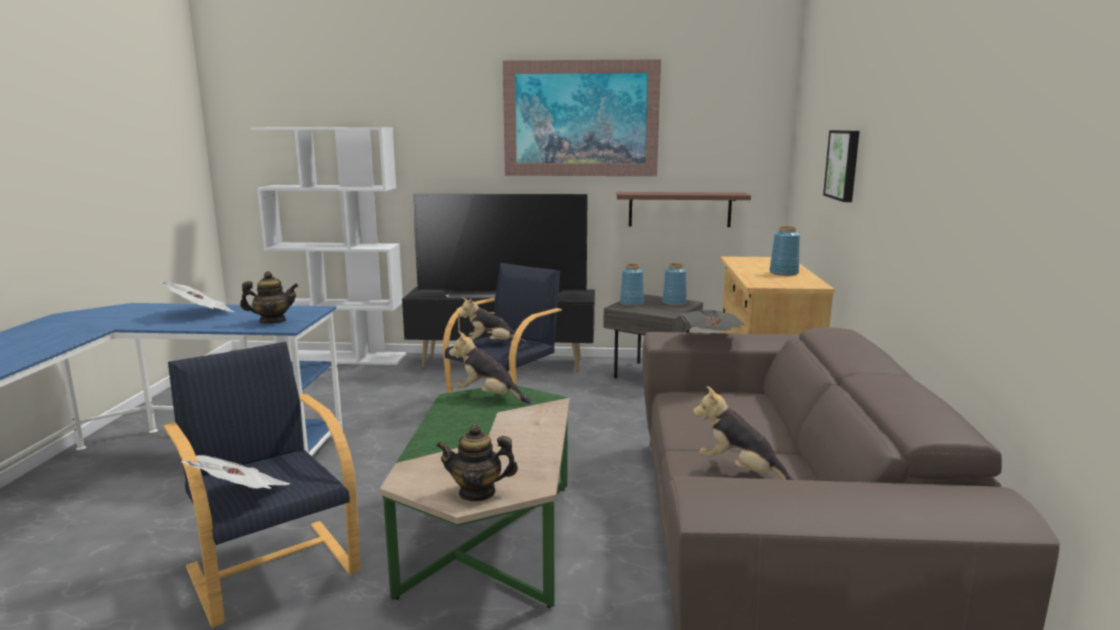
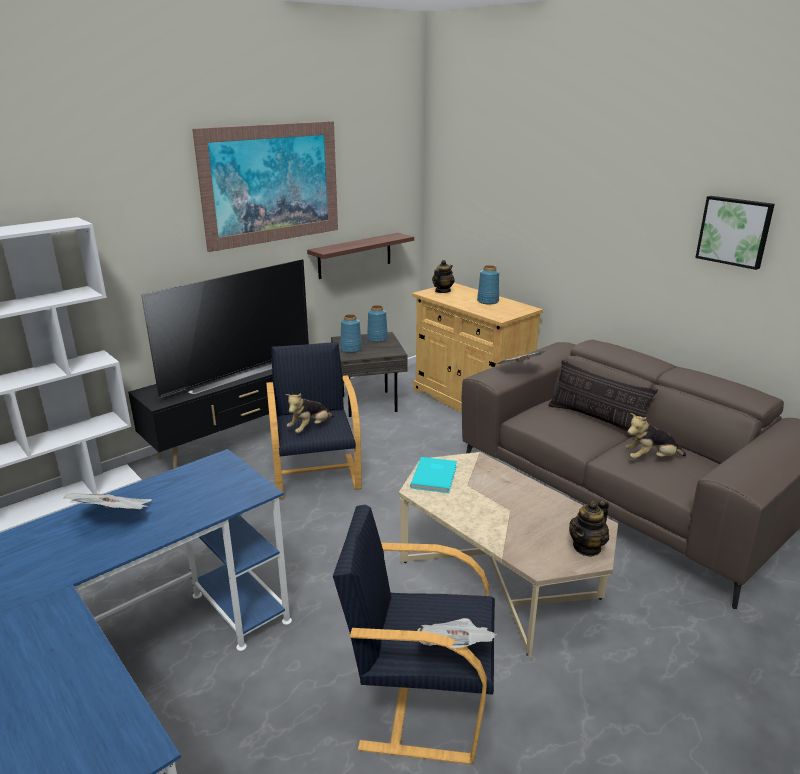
camera: 45 degrees left, 10 degrees up
teapot [240,271,299,324] -> teapot moved to [432,260,455,293]
green coffee table [380,385,570,608] -> beige coffee table [399,452,618,658]
plush toy [449,332,531,404] -> turquoise book [410,457,457,493]
picture [823,130,860,202] -> picture moved to [695,196,775,270]
none -> pillow [548,360,658,437]

